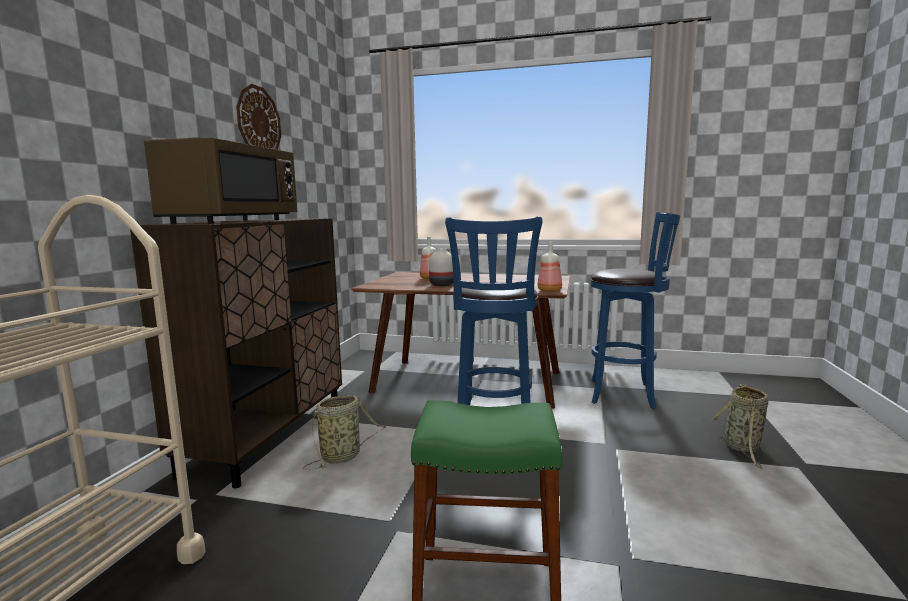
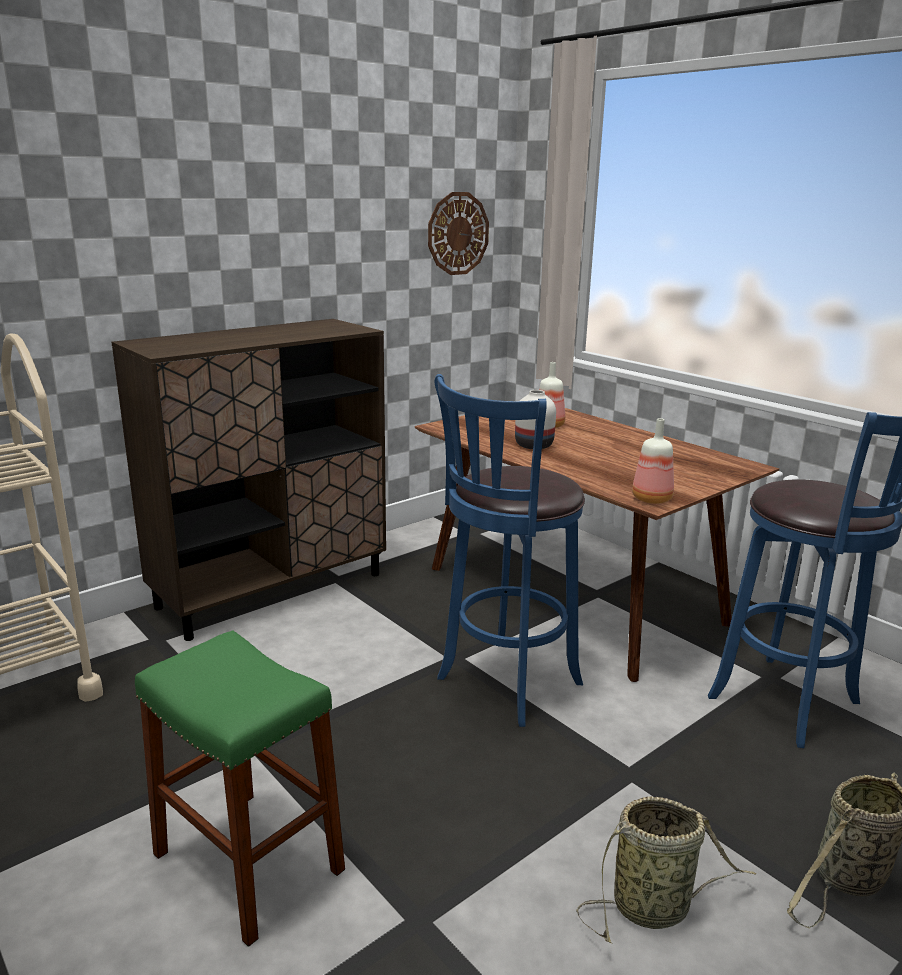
camera: 35 degrees right, 10 degrees up
brown microwave [144,137,297,223] -> none
wall clock [236,84,281,150] -> wall clock moved to [428,192,489,275]
basket [303,395,386,470] -> basket moved to [576,796,756,943]

